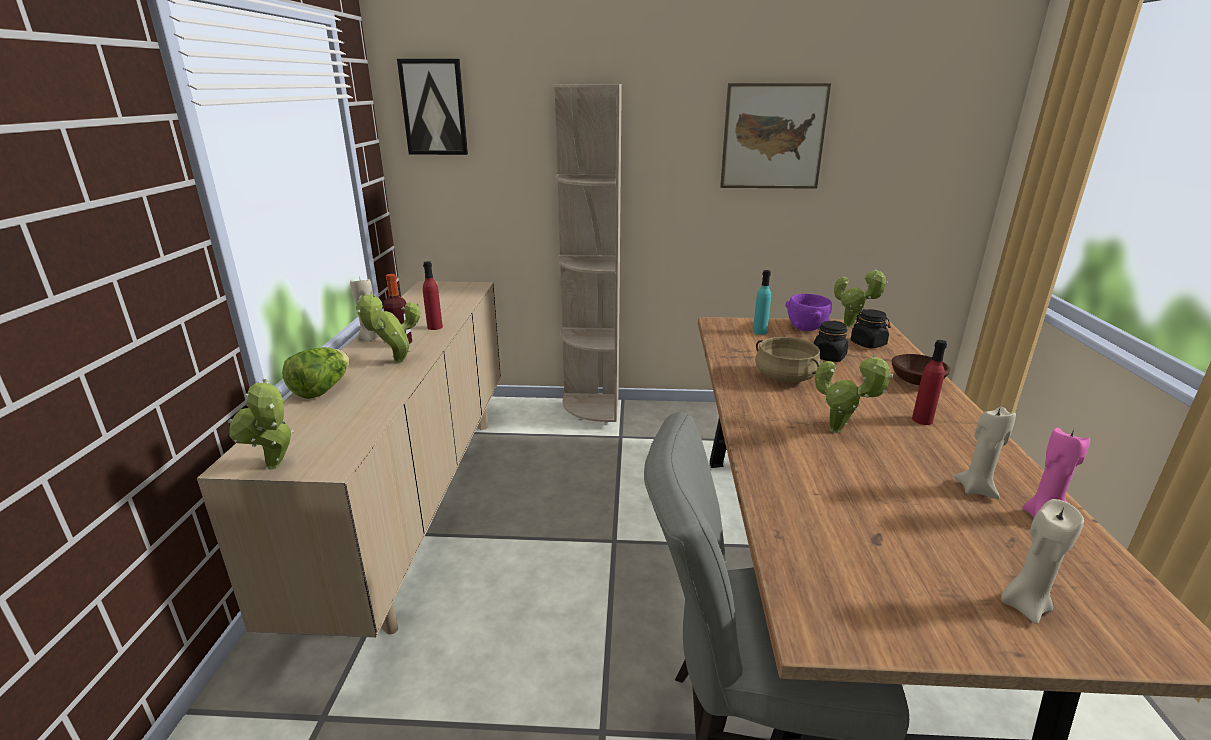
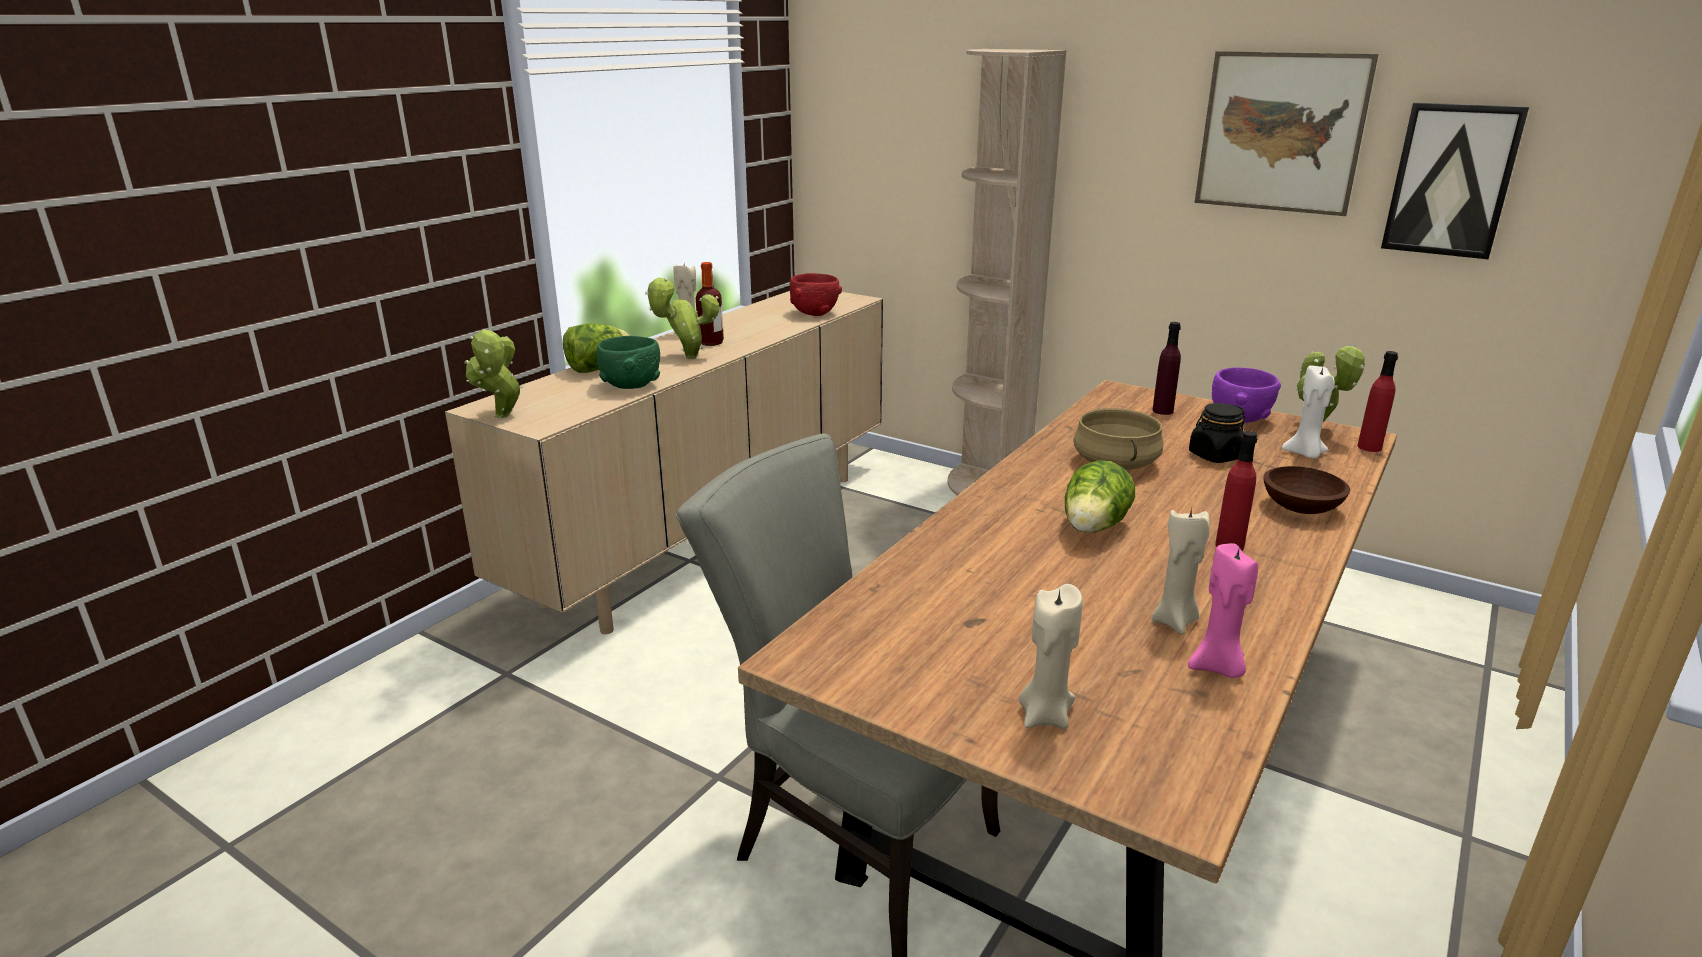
camera: 30 degrees right, 0 degrees up
picture [397,59,468,155] -> picture moved to [1381,102,1529,259]
red bottle [423,261,443,330] -> red bottle moved to [1357,351,1398,452]
turquoise bottle [753,270,771,335] -> purple bottle [1153,322,1181,415]
potted plant [815,354,893,433] -> lettuce [1065,460,1135,533]
black jar [851,309,891,348] -> white candle [1282,364,1335,458]
none -> green bowl [597,336,660,389]
none -> red bowl [790,273,842,316]

